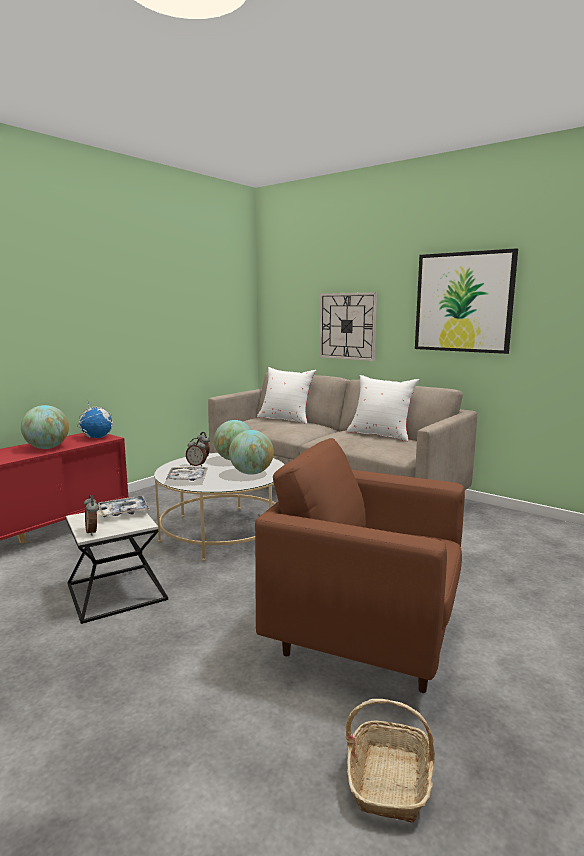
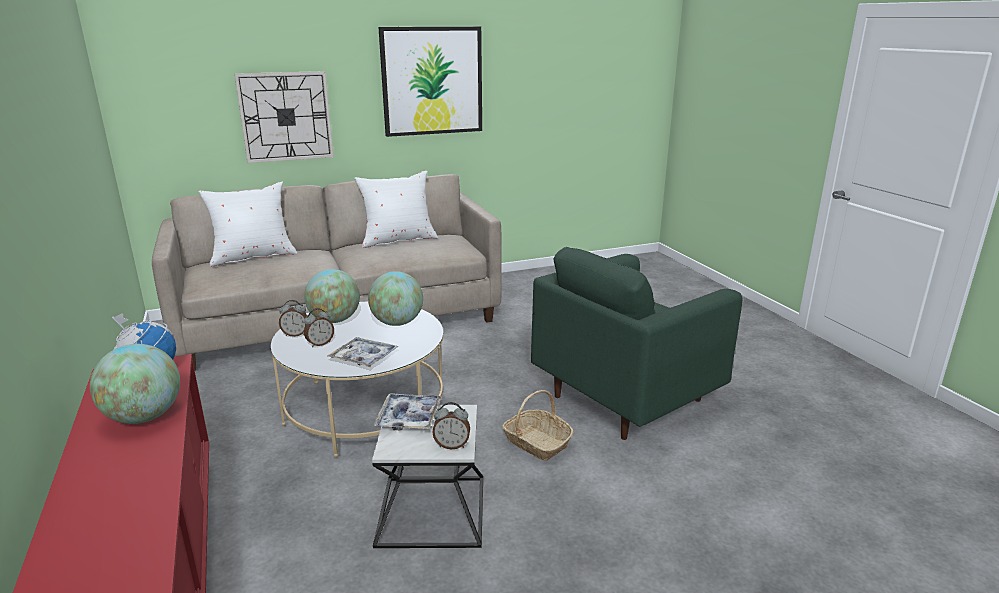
camera: 60 degrees left, 10 degrees up
brown armchair [255,438,465,693] -> green armchair [531,247,742,440]
basket [346,699,435,823] -> basket moved to [502,390,574,461]

